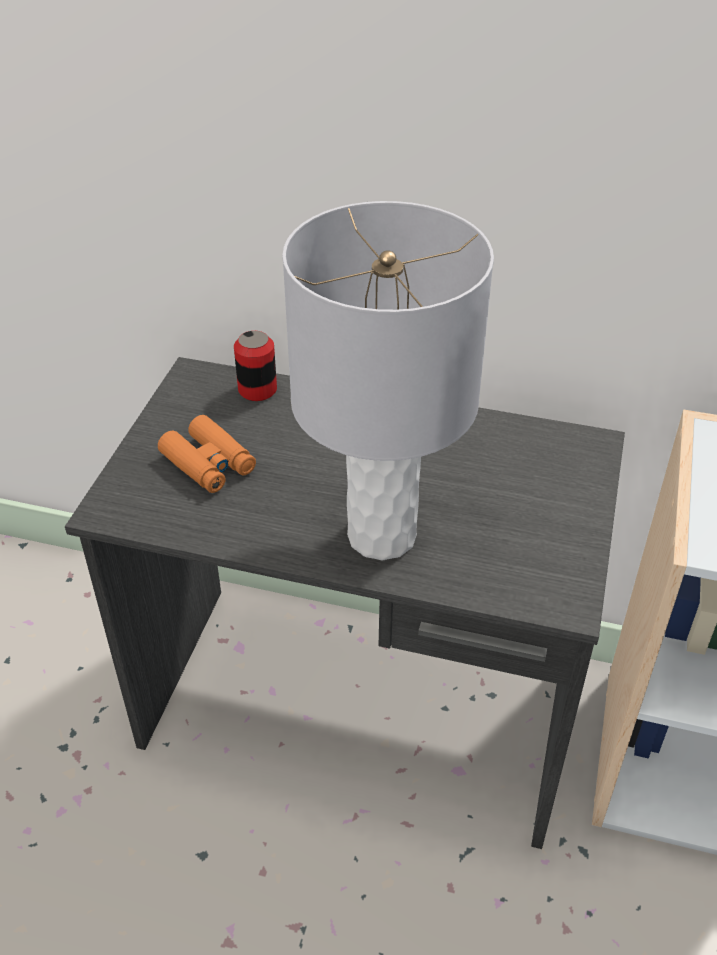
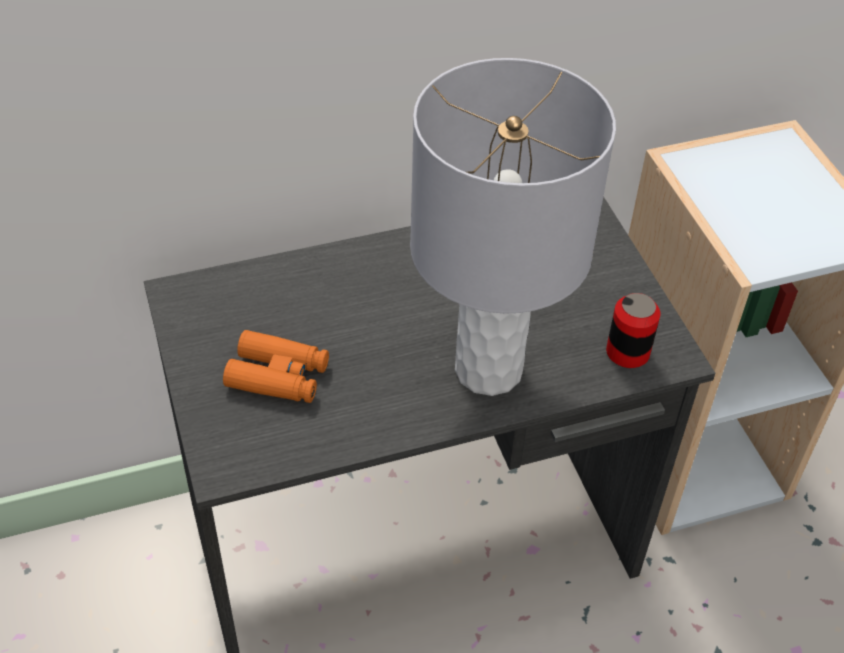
camera: 35 degrees left, 5 degrees up
can [234,331,277,401] -> can moved to [606,293,660,368]

